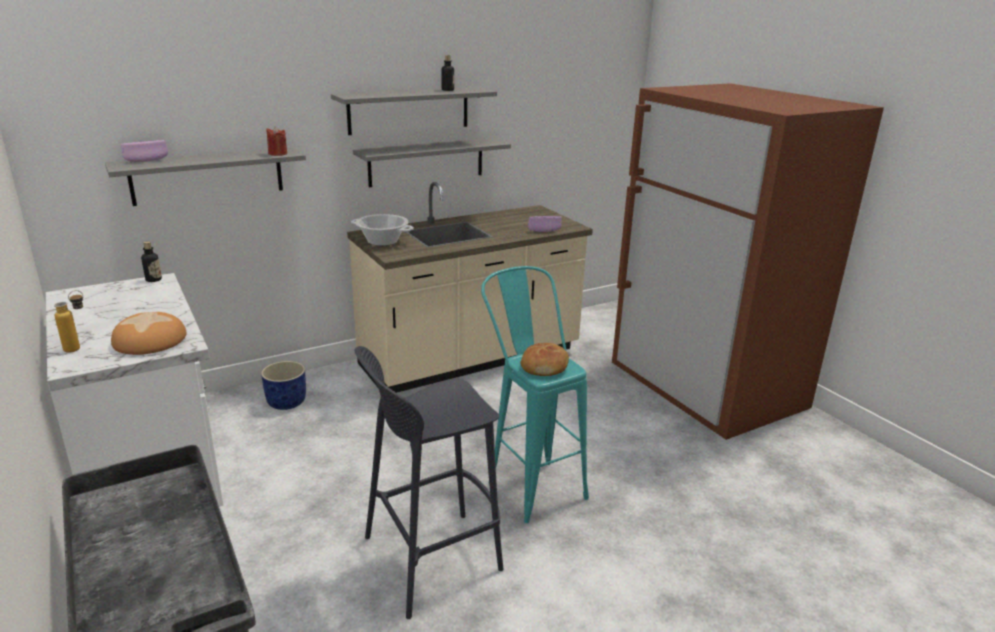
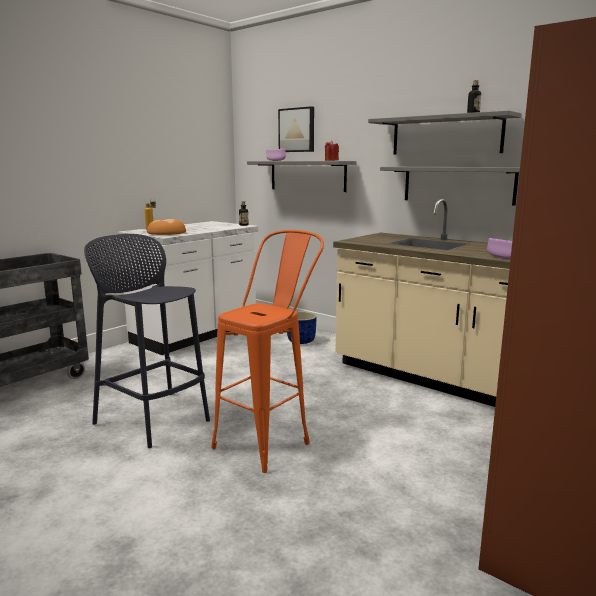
camera: 70 degrees right, 10 degrees down
cooking pot [351,214,414,246] -> none
turquoise stool [481,266,589,523] -> orange stool [211,230,324,473]
bread [520,343,569,376] -> none
none -> picture [278,106,314,152]

